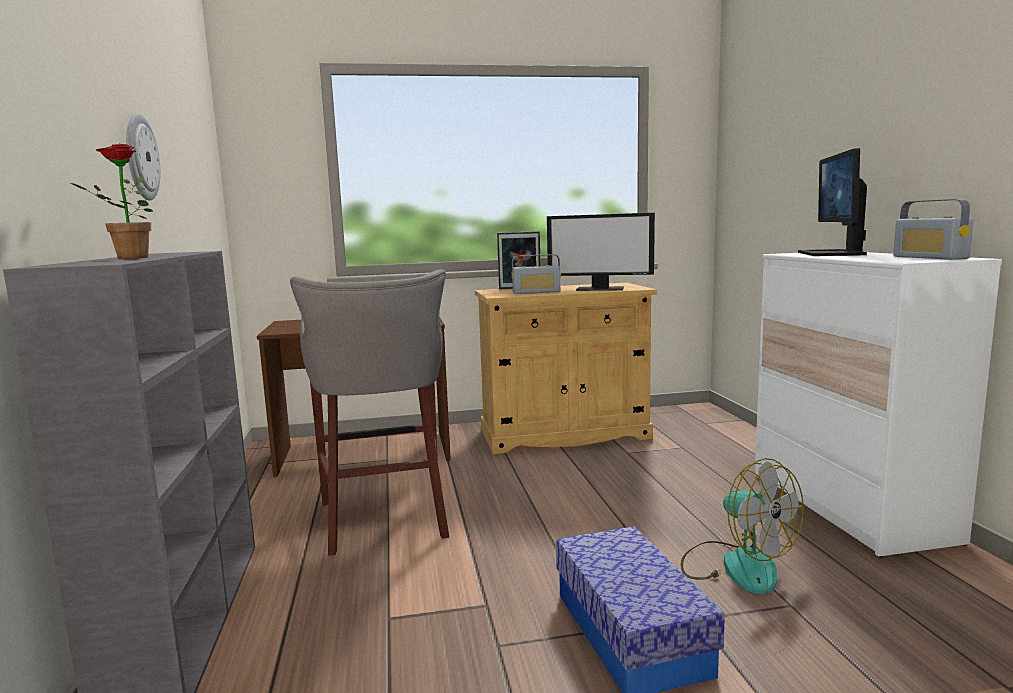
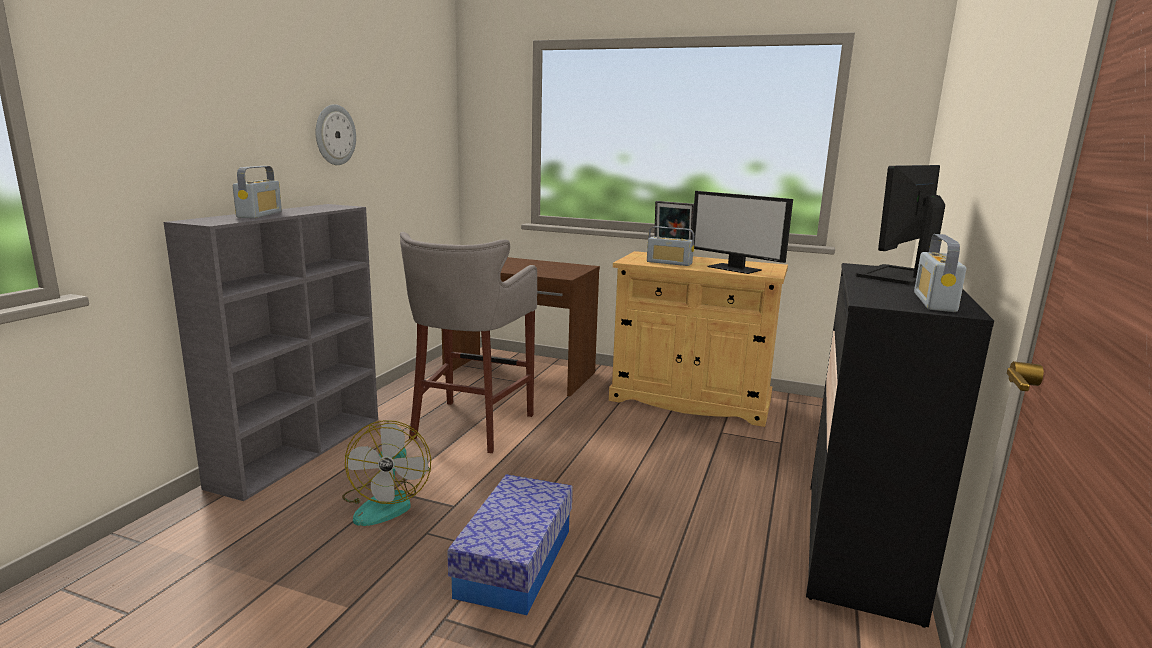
camera: 30 degrees right, 5 degrees up
potted plant [71,143,153,259] -> radio [233,166,282,218]
fan [681,458,804,594] -> fan moved to [342,420,431,526]
white dresser [755,252,1002,558] -> black dresser [806,263,994,628]

